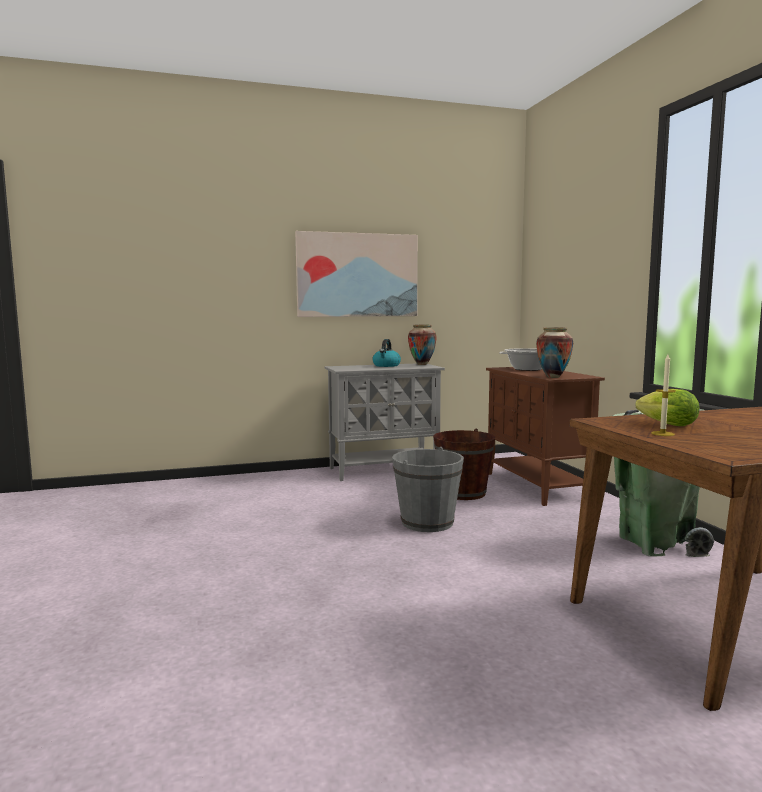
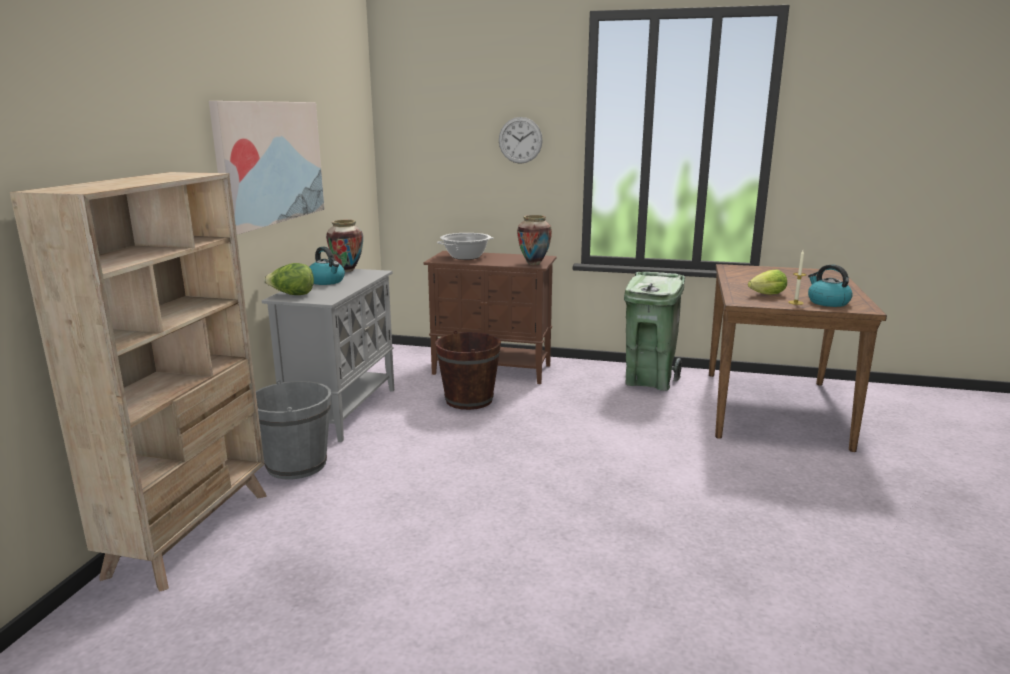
camera: 60 degrees left, 10 degrees up
grey bucket [392,447,464,532] -> grey bucket moved to [256,380,331,480]
none -> beige bookcase [10,172,267,592]
none -> lettuce [264,263,314,295]
none -> wall clock [499,117,543,164]
none -> kettle [808,264,853,307]

